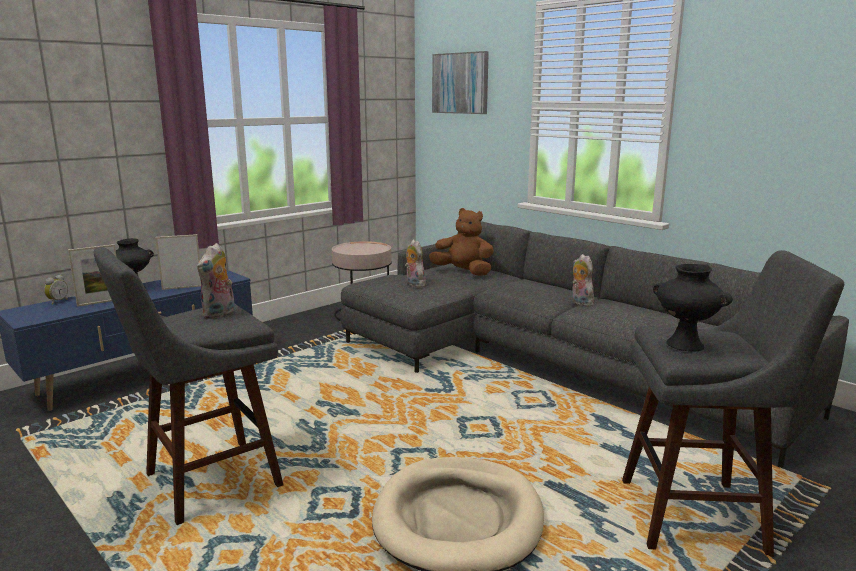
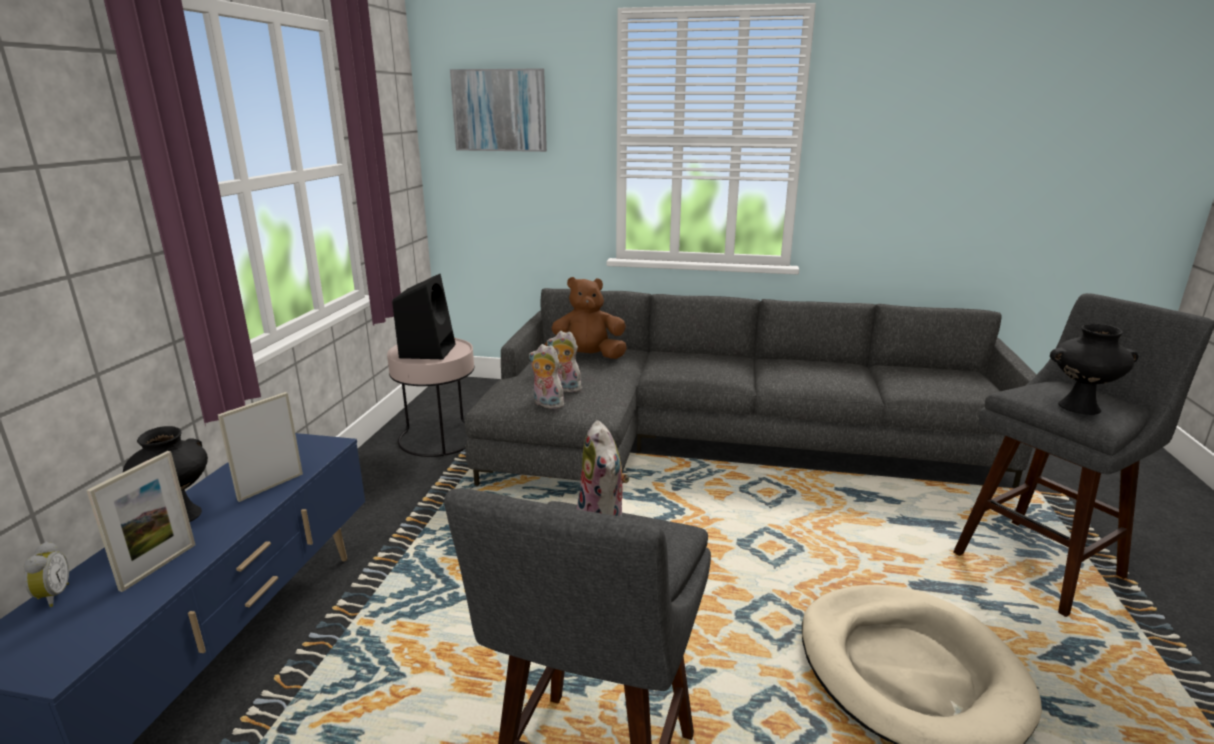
camera: 35 degrees left, 5 degrees up
plush toy [572,254,594,307] -> plush toy moved to [529,344,564,409]
none -> black speaker [392,274,456,359]

